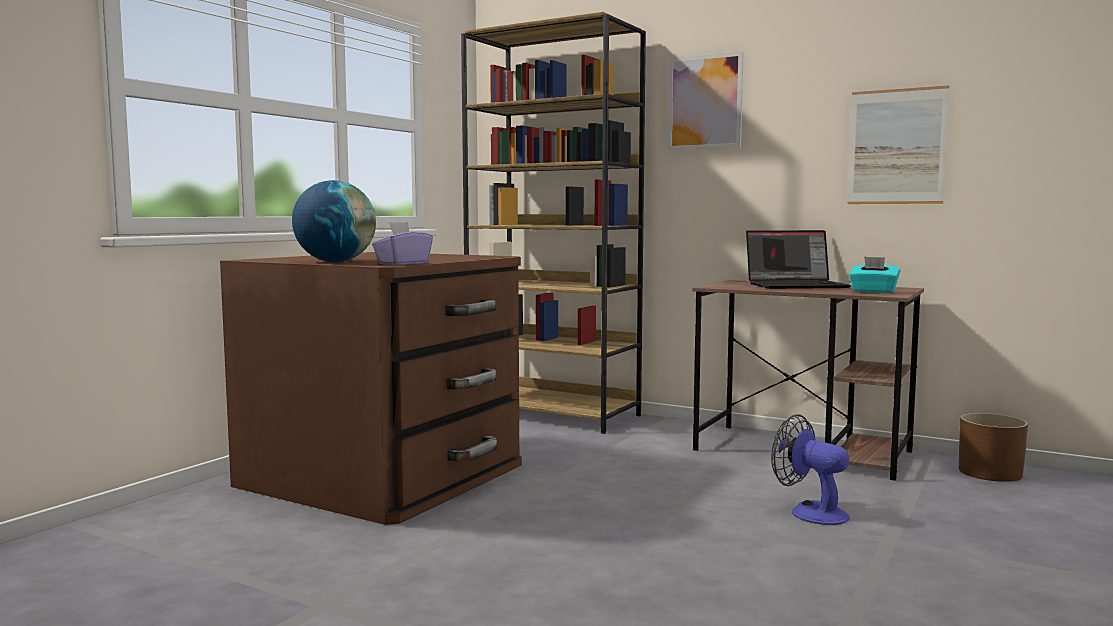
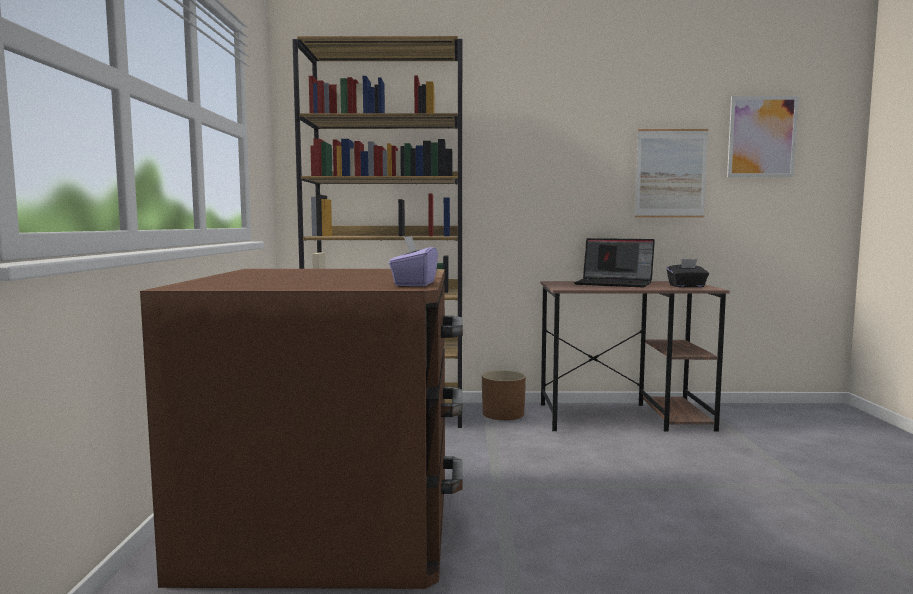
camera: 30 degrees left, 0 degrees up
globe [292,180,376,262] -> none
picture [668,51,743,150] -> picture moved to [727,96,799,177]
laptop [746,230,851,289] -> laptop turned 60 degrees clockwise [574,238,655,287]
fan [771,414,850,525] -> none
turquoise tissue box [849,256,901,293] -> black tissue box [667,259,709,287]
brown planter [959,413,1028,482] -> brown planter moved to [482,370,526,420]

